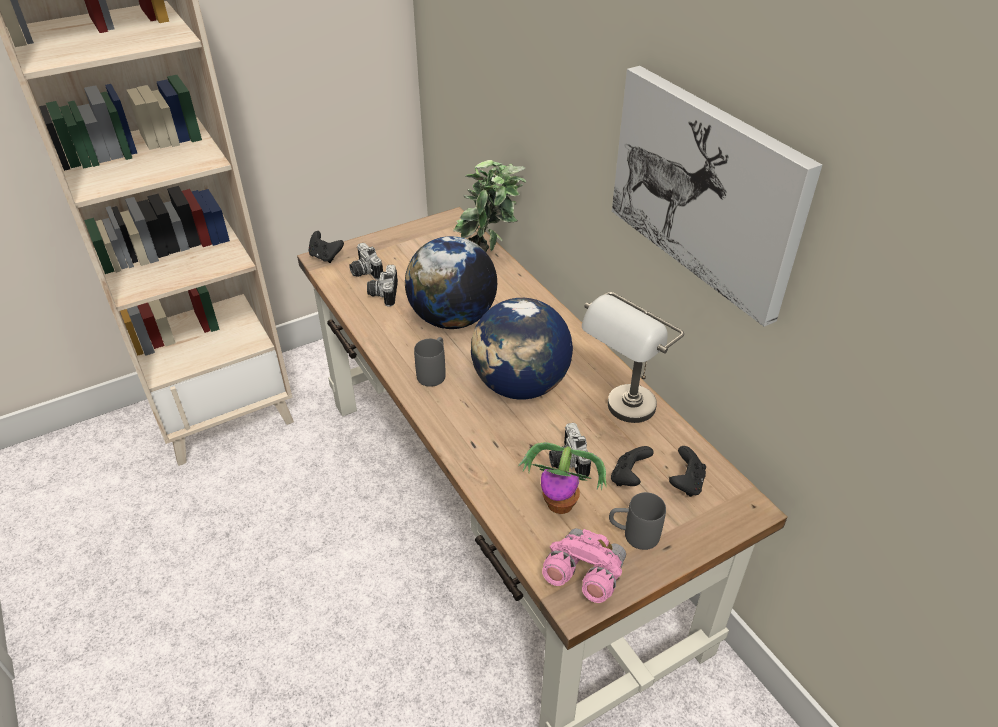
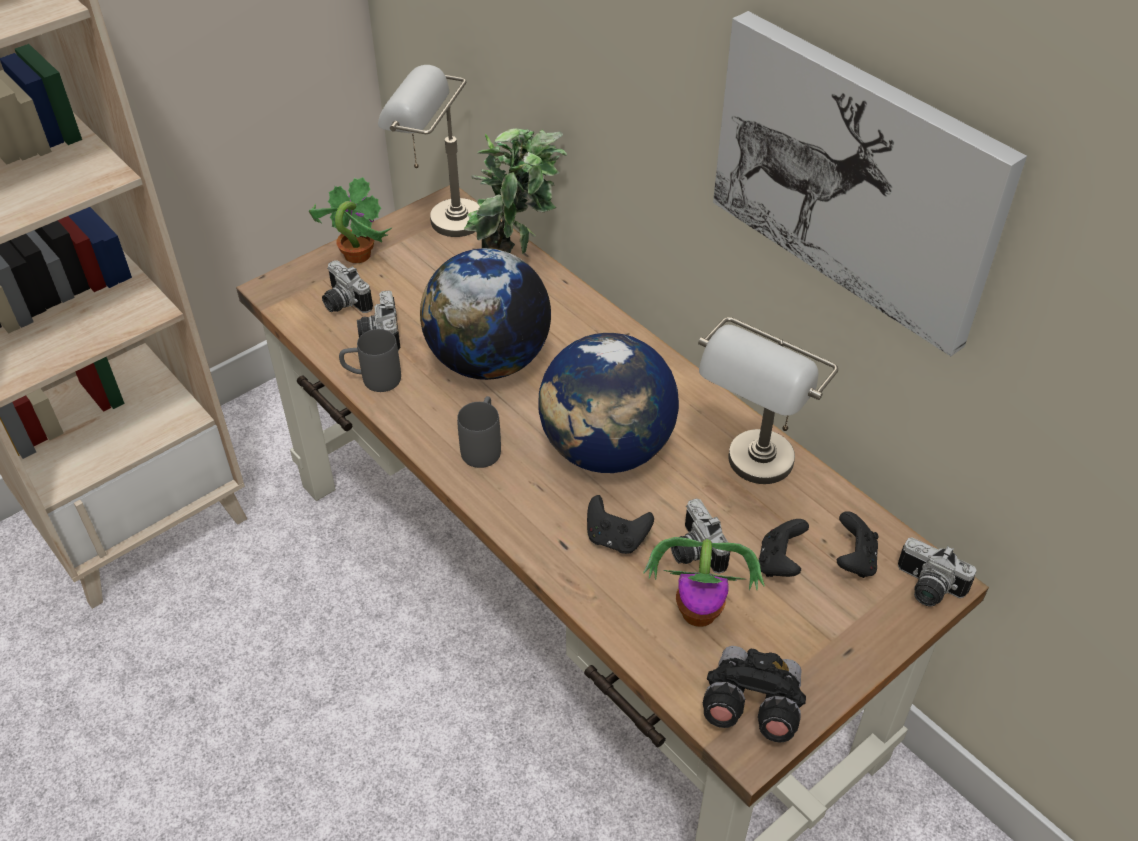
camera: 10 degrees left, 5 degrees up
black game controller [308,231,344,263] -> black game controller moved to [587,495,654,554]
pink binoculars [542,528,626,603] -> black binoculars [703,646,806,742]
grey mug [609,492,666,550] -> grey mug moved to [339,329,401,392]
none -> potted plant [309,177,393,263]
none -> grey table lamp [378,65,480,237]
none -> camera [898,537,977,606]

